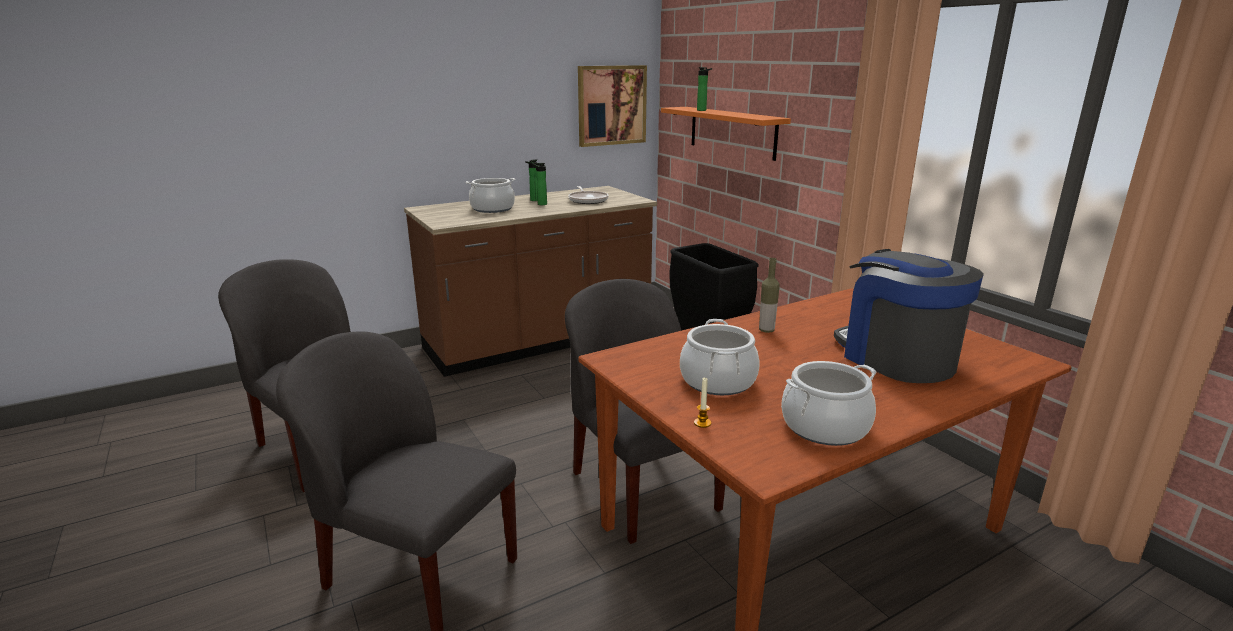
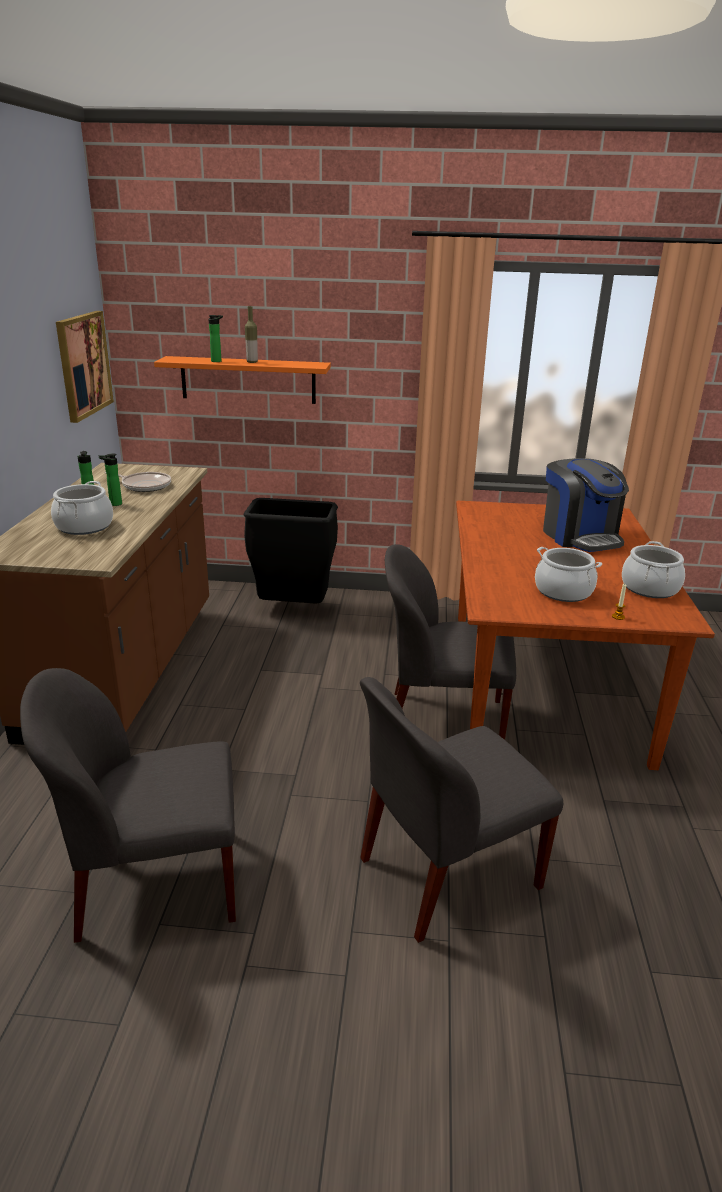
camera: 55 degrees left, 5 degrees up
bottle [759,258,780,333] -> bottle moved to [245,306,258,363]
coffee machine [834,249,984,383] -> coffee machine turned 120 degrees counterclockwise [543,458,629,552]

